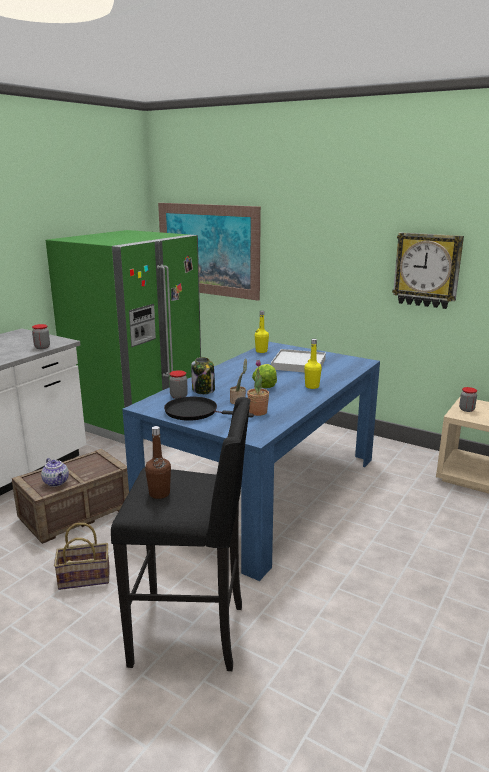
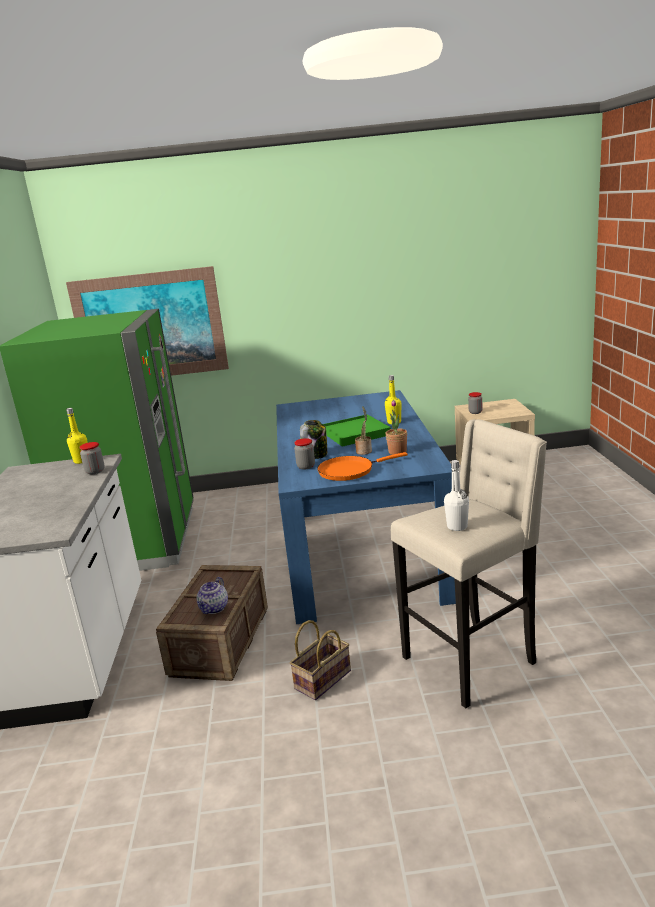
camera: 35 degrees left, 0 degrees up
teapot [41,458,69,487] -> teapot turned 90 degrees clockwise [197,577,228,614]
black stool [111,397,251,671] -> beige stool [391,419,547,709]
brown bottle [145,426,171,499] -> white bottle [444,460,469,531]
black frying pan [164,397,254,421] -> orange frying pan [317,452,408,481]
lettuce [252,364,277,388] -> green tray [324,414,391,447]
yellow bottle [255,311,269,353] -> yellow bottle moved to [66,408,88,464]
white tray [271,349,326,372] -> none
wall clock [392,232,464,309] -> none

